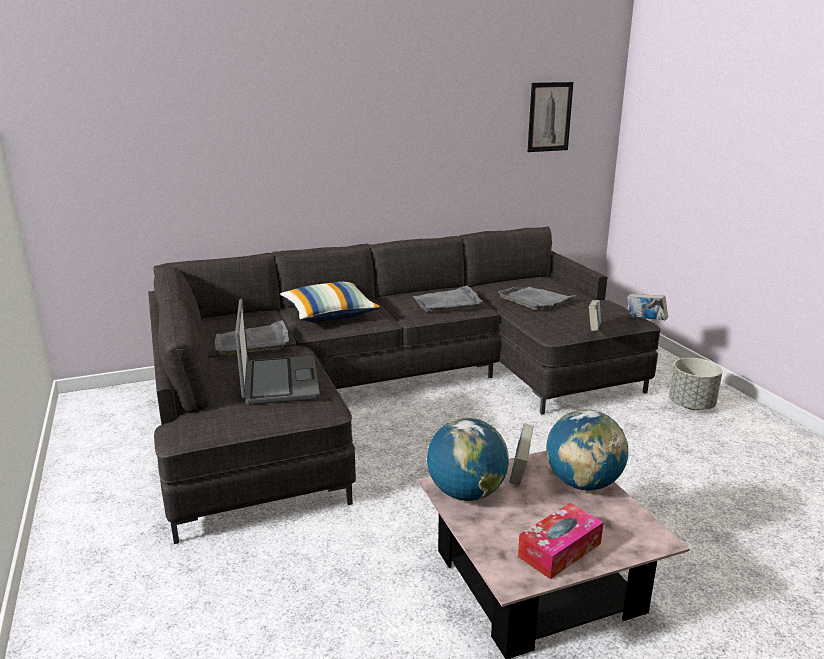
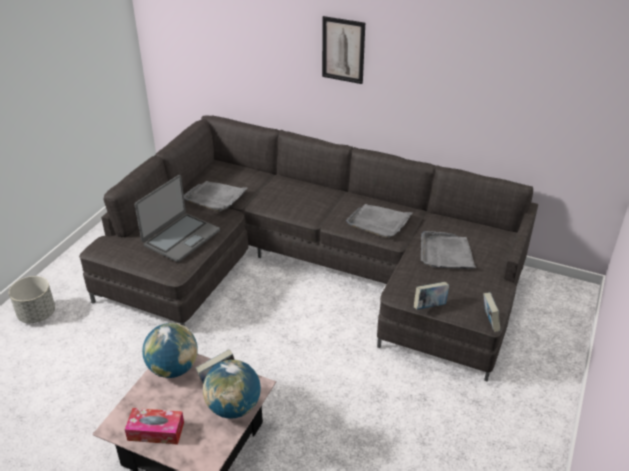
camera: 45 degrees right, 15 degrees up
pillow [280,282,381,322] -> none
picture [527,82,573,152] -> picture moved to [322,16,365,84]
grey planter [669,358,723,410] -> grey planter moved to [9,276,55,323]

